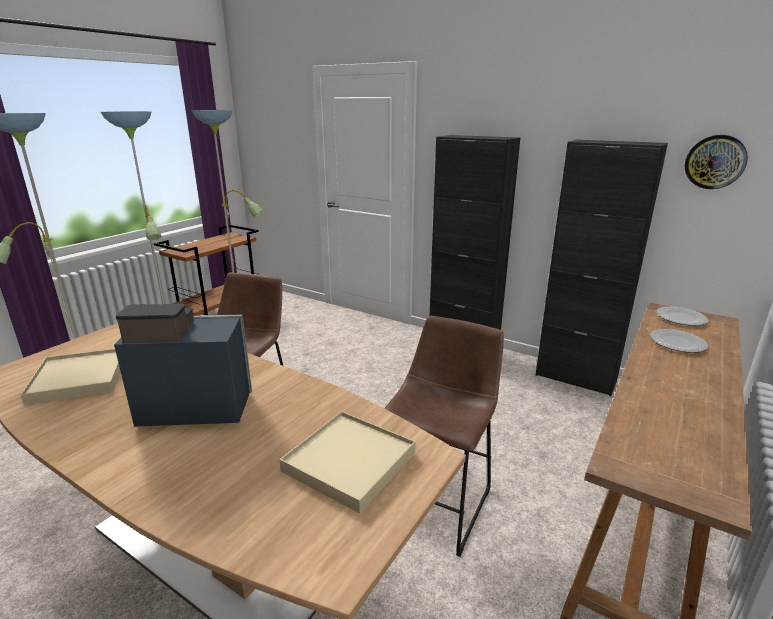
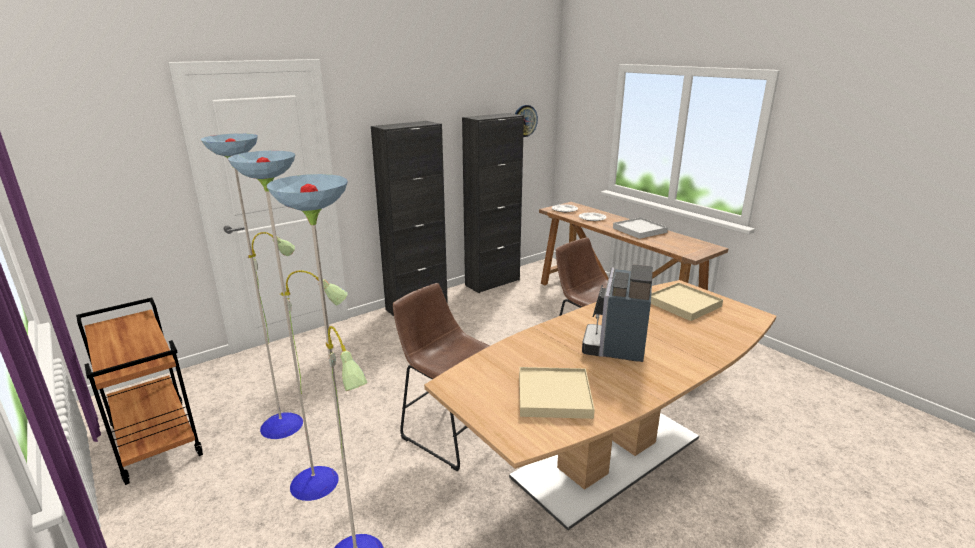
camera: 70 degrees left, 0 degrees up
none -> white tray [613,217,668,239]

